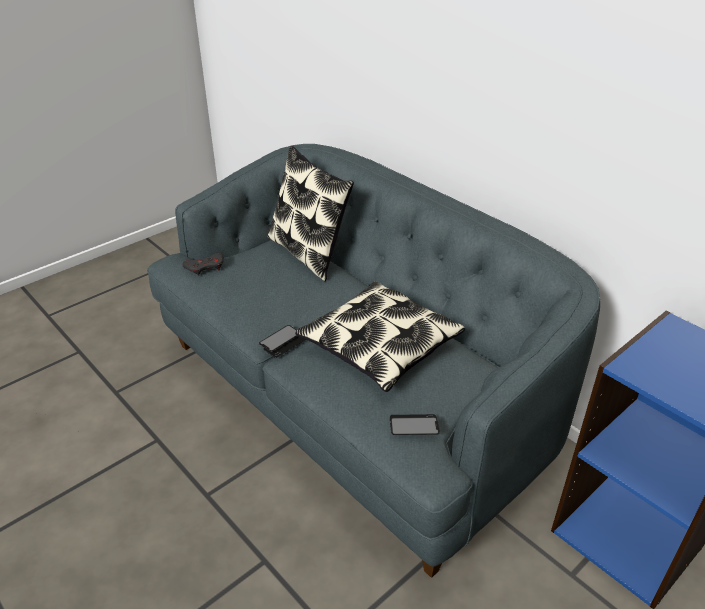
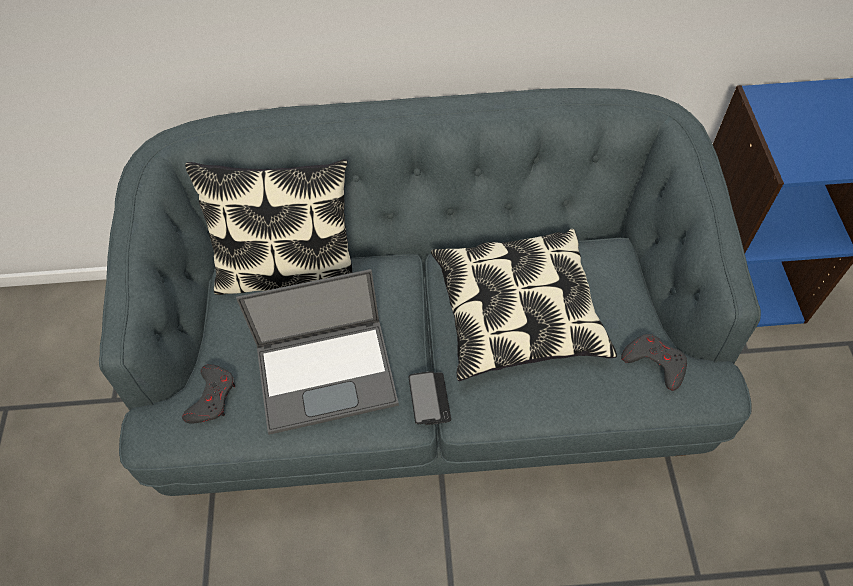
camera: 50 degrees left, 20 degrees up
phone [390,414,440,435] -> grey game controller [621,334,687,391]
none -> laptop [236,269,399,435]

